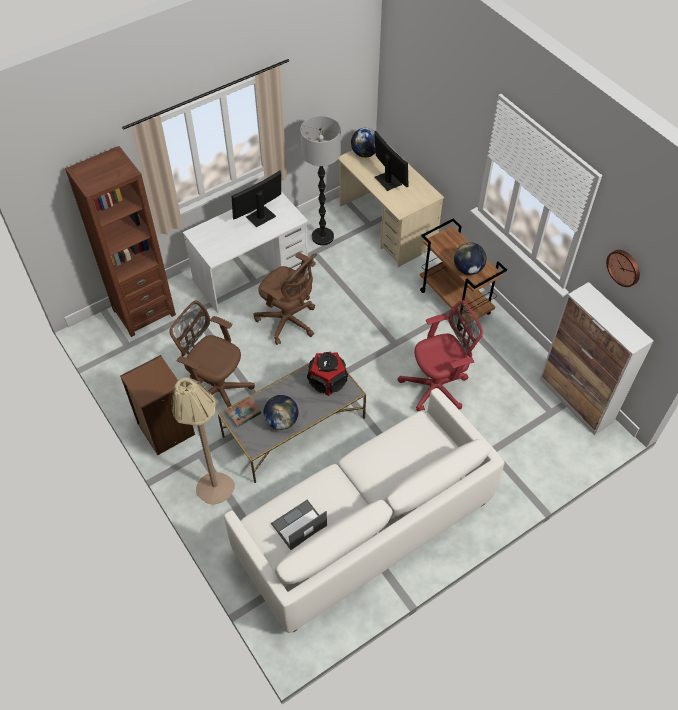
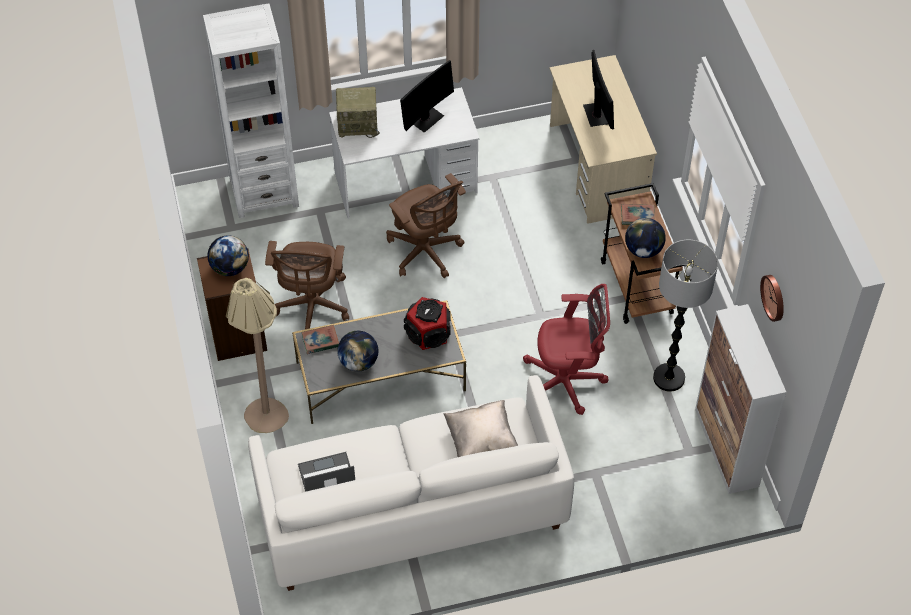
camera: 20 degrees right, 0 degrees up
brown bookcase [65,146,176,337] -> white bookcase [203,4,299,218]
brown office chair [169,300,255,407] -> brown office chair turned 135 degrees counterclockwise [265,241,349,329]
monitor [232,170,281,227] -> monitor turned 150 degrees clockwise [400,60,454,133]
floor lamp [300,116,341,246] -> floor lamp moved to [653,240,718,392]
globe [351,128,376,158] -> globe moved to [207,235,249,276]
none -> radio [336,87,380,138]
none -> beige pillow [443,400,518,457]
none -> book [621,204,655,225]

